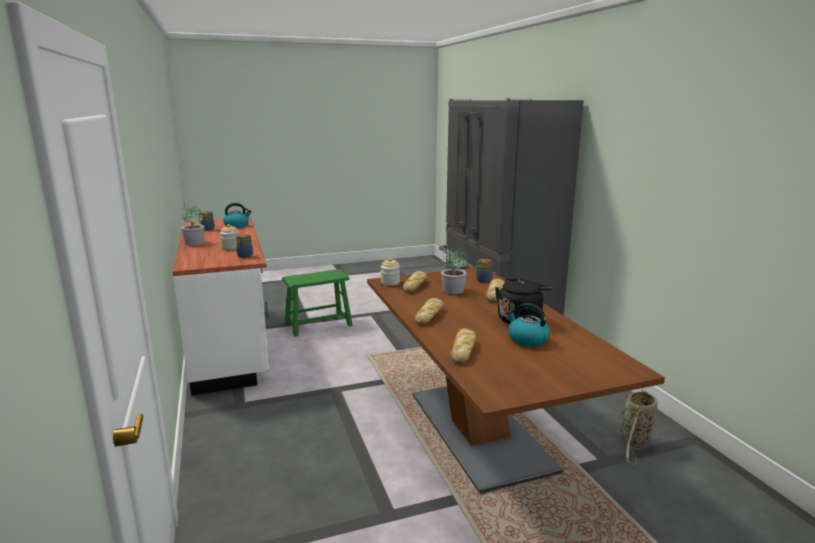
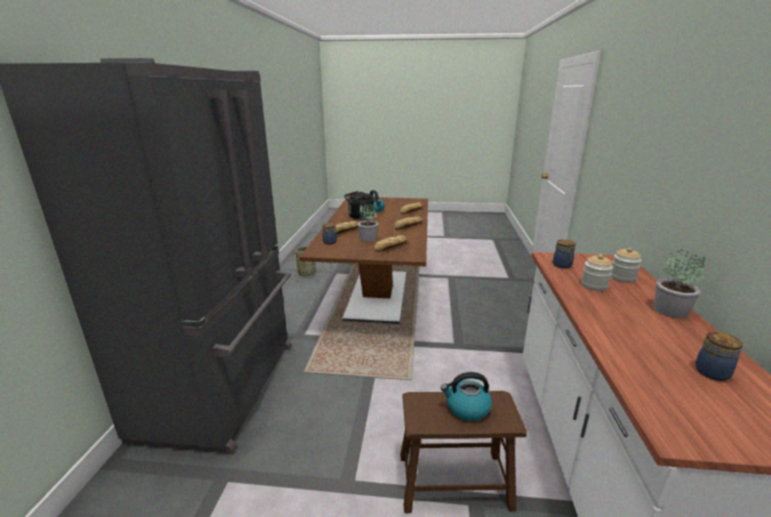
camera: 155 degrees left, 5 degrees up
kettle [223,203,252,228] -> kettle moved to [441,372,492,421]
green stool [282,269,353,336] -> brown stool [400,391,527,513]
jar [381,258,400,286] -> jar moved to [611,248,642,283]

